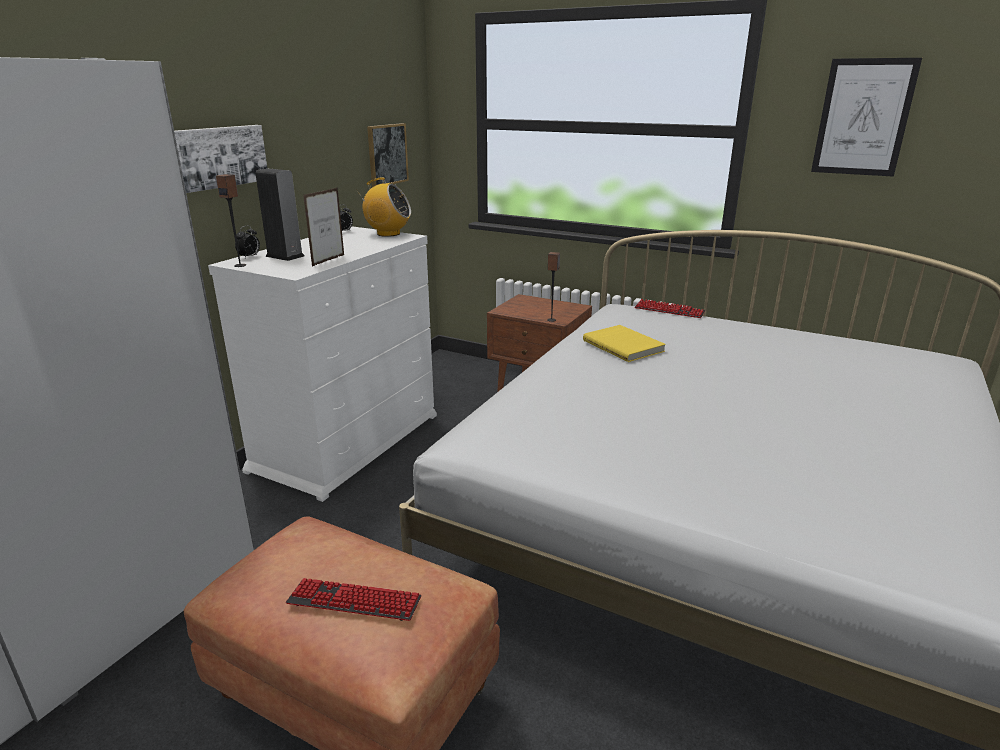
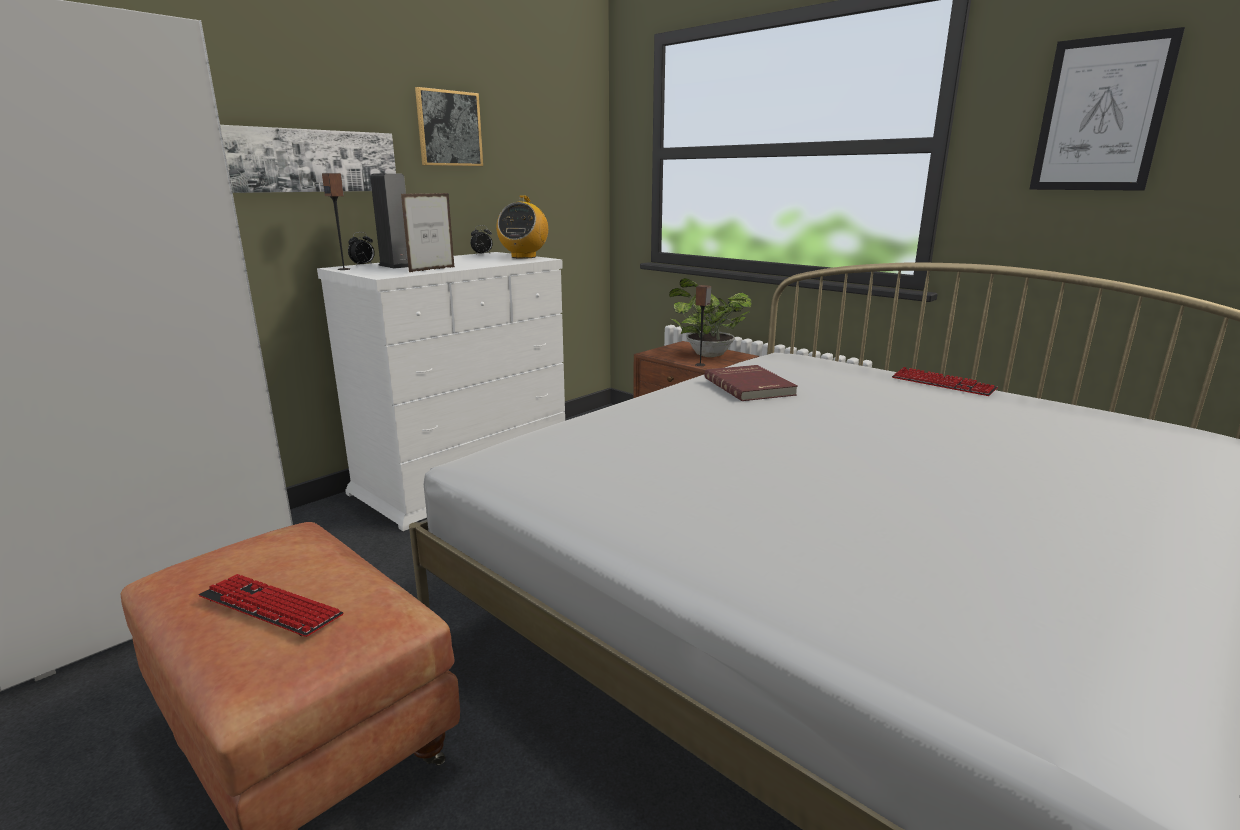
camera: 15 degrees right, 5 degrees down
radio [356,178,411,237] -> radio turned 75 degrees clockwise [496,195,548,259]
picture [367,123,409,187] -> picture moved to [415,87,483,166]
yellow book [583,325,666,362] -> red book [704,365,798,401]
keyboard [635,299,706,318] -> keyboard moved to [892,367,998,396]
none -> potted plant [669,278,752,357]

